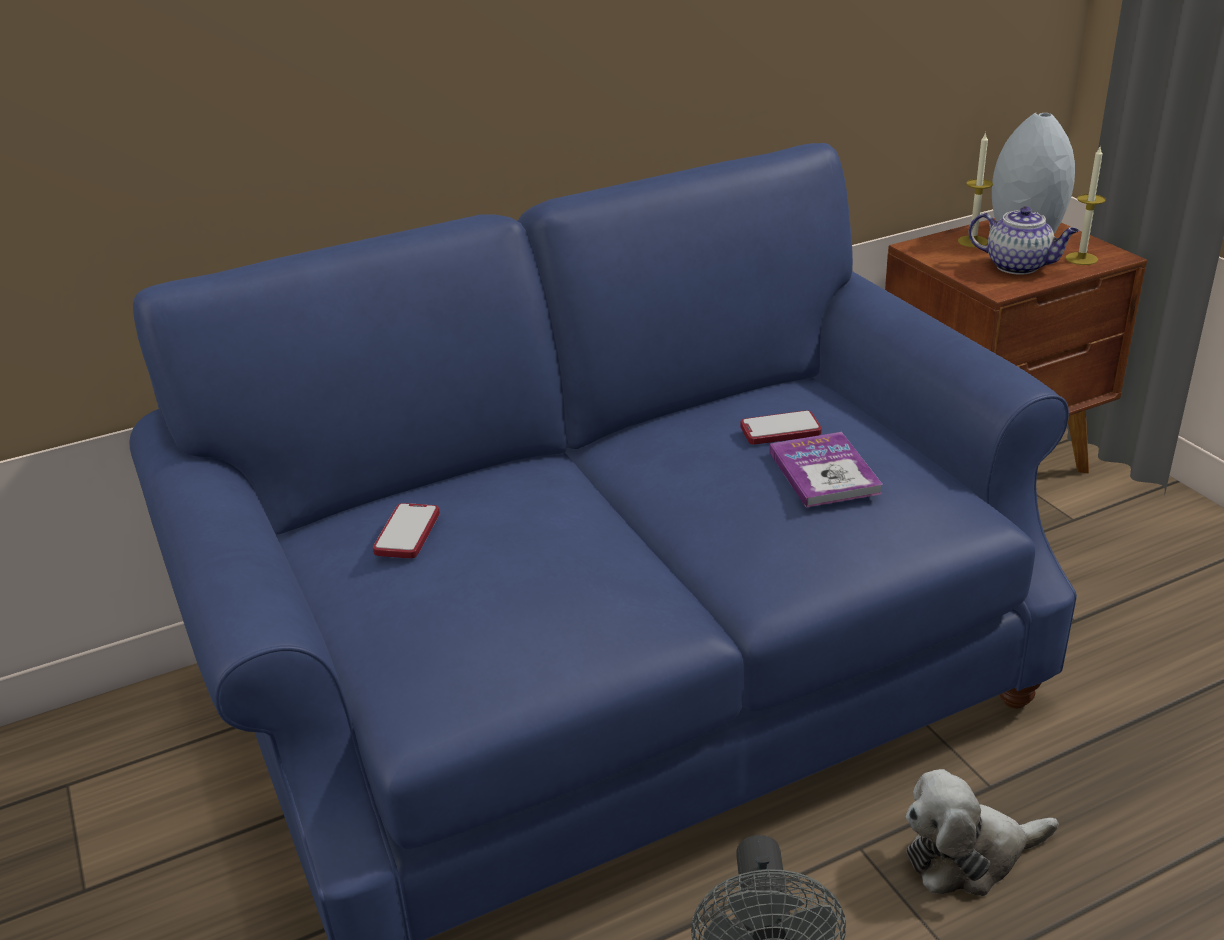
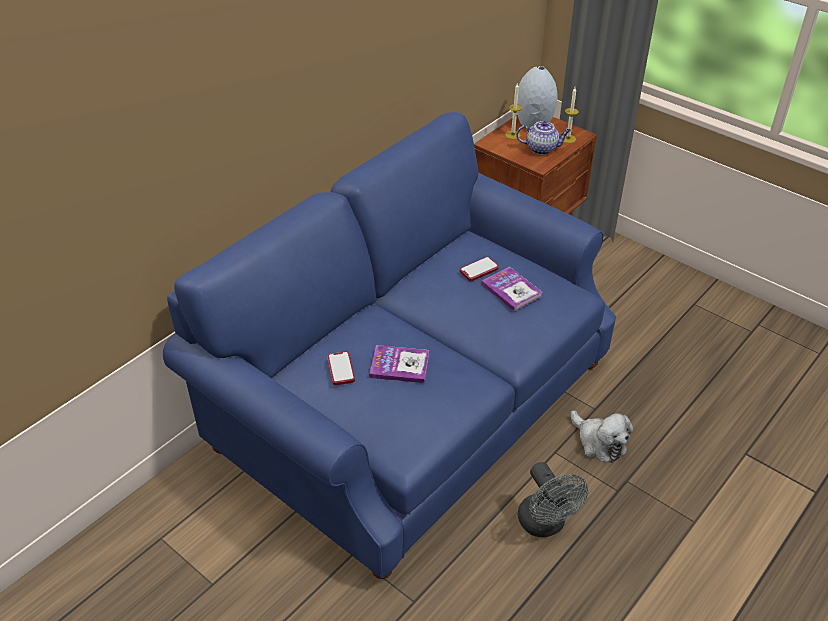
camera: 25 degrees left, 10 degrees up
plush toy [906,769,1058,896] -> plush toy turned 90 degrees counterclockwise [571,410,633,463]
none -> book [369,345,429,383]

